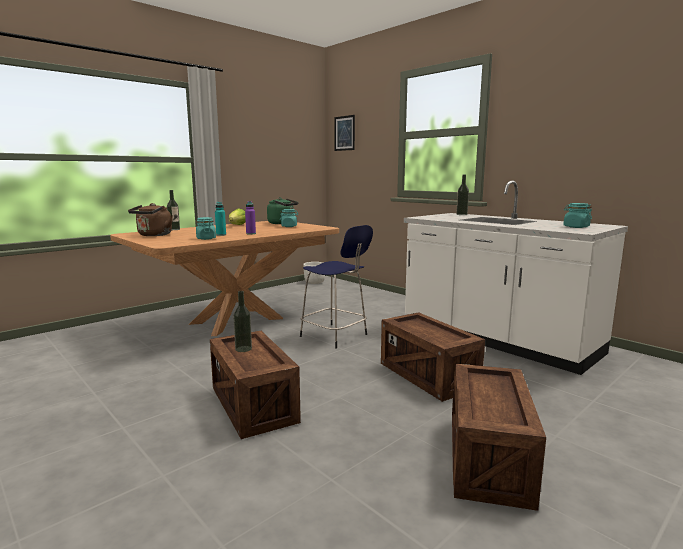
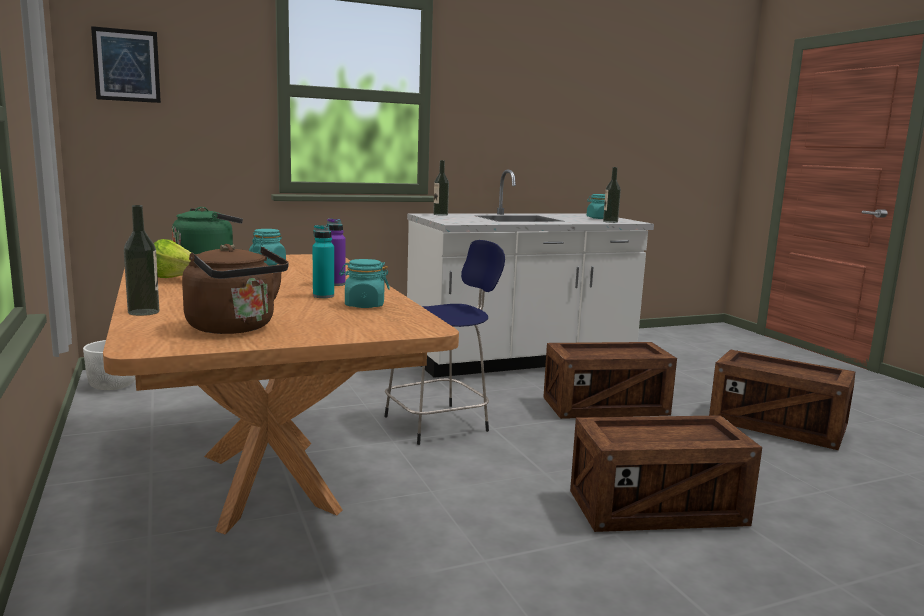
camera: 70 degrees left, 0 degrees up
bottle [233,291,252,352] -> bottle moved to [603,167,621,223]

